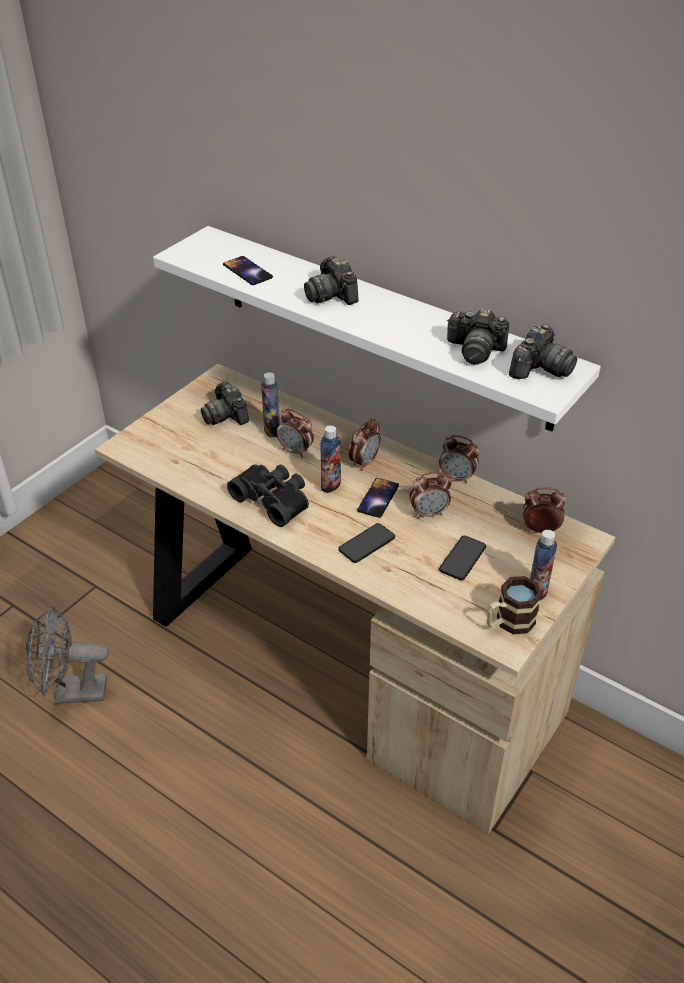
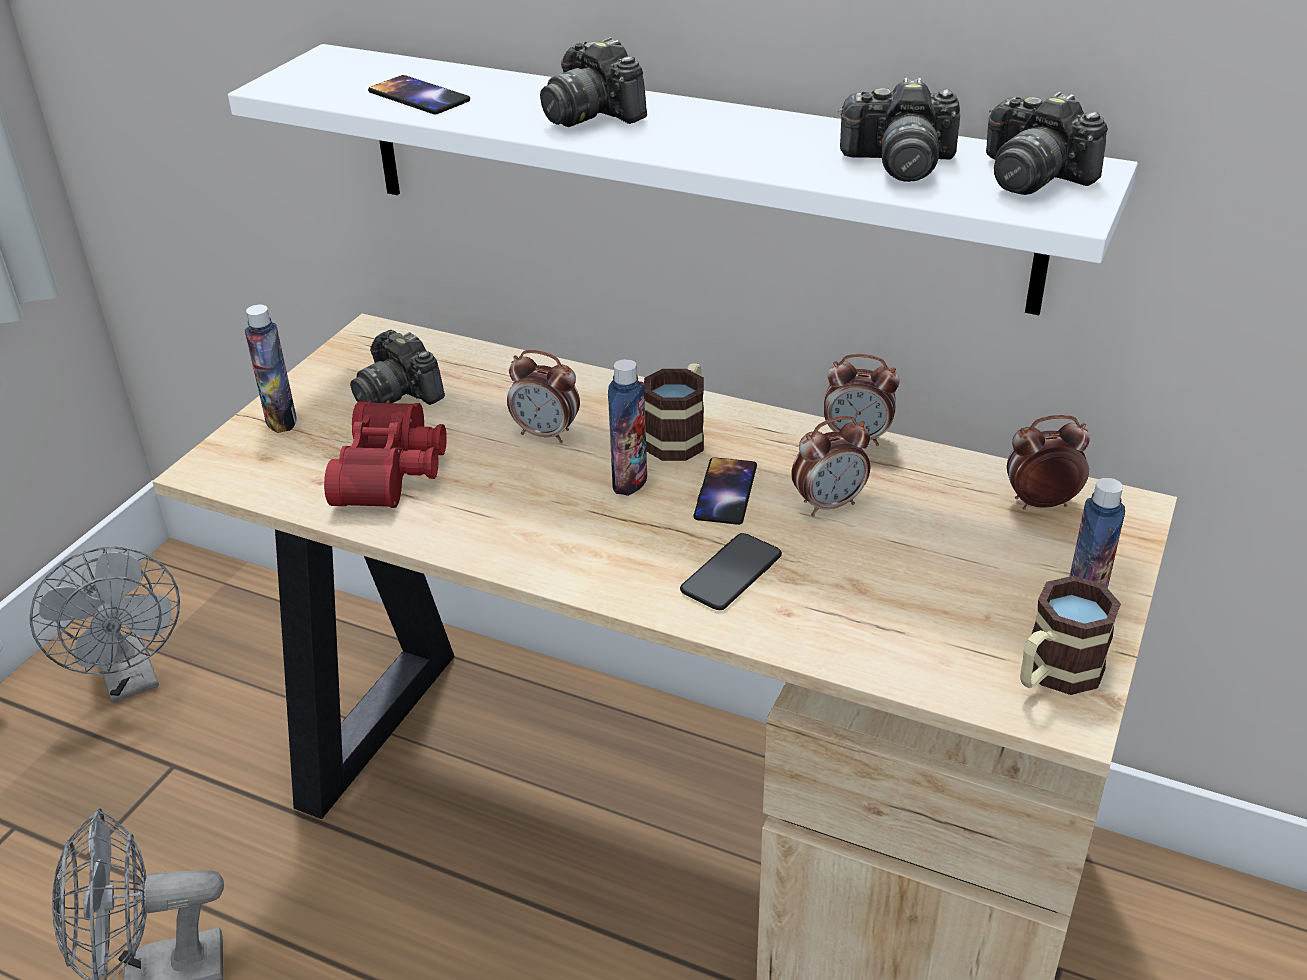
camera: 10 degrees left, 5 degrees down
black binoculars [227,464,309,527] -> none
bottle [261,372,280,437] -> bottle moved to [245,305,297,433]
alarm clock [349,418,381,470] -> mug [644,363,704,461]
phone [439,536,486,580] -> none
camera [509,324,577,379] -> camera turned 105 degrees clockwise [986,91,1108,195]
none -> grey fan [30,547,180,702]
none -> red binoculars [324,402,447,508]

